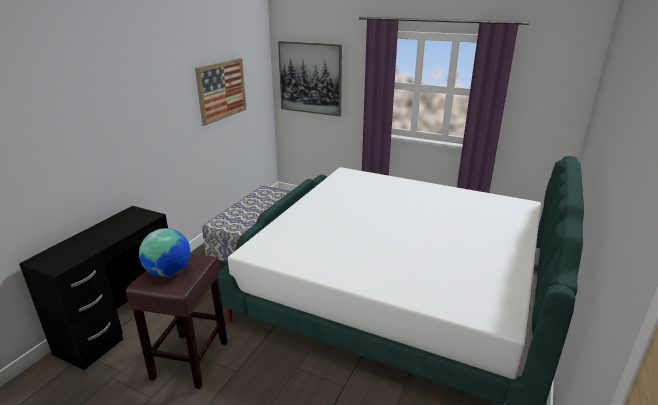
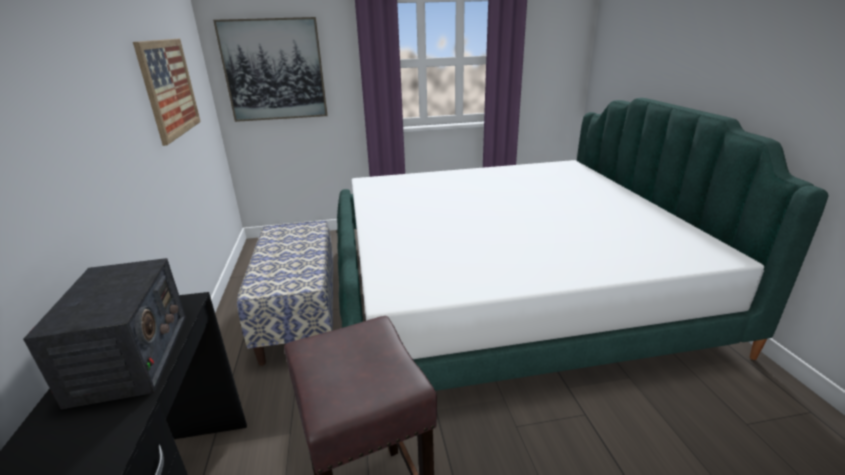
camera: 35 degrees left, 0 degrees up
globe [139,228,190,277] -> none
none -> radio [23,258,186,409]

